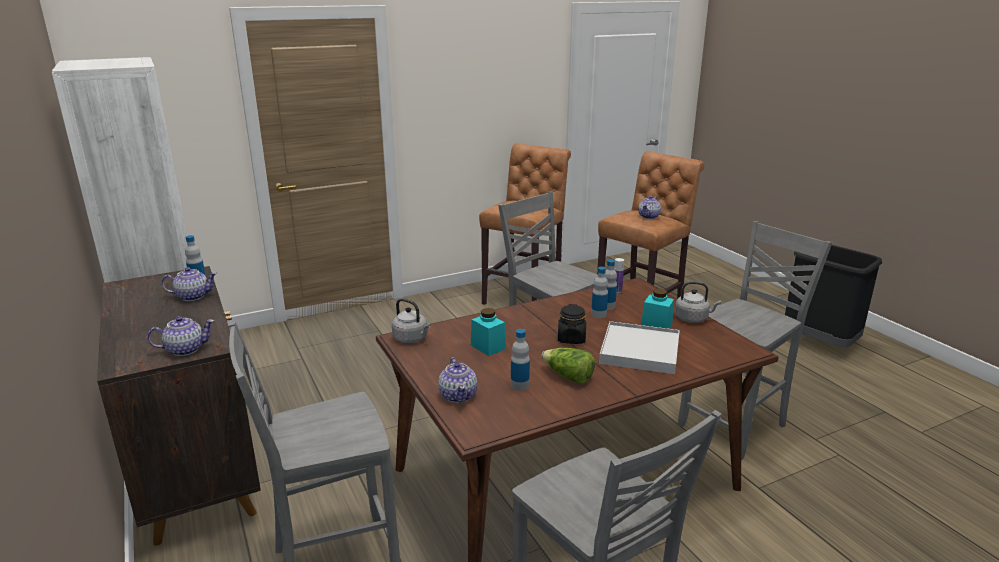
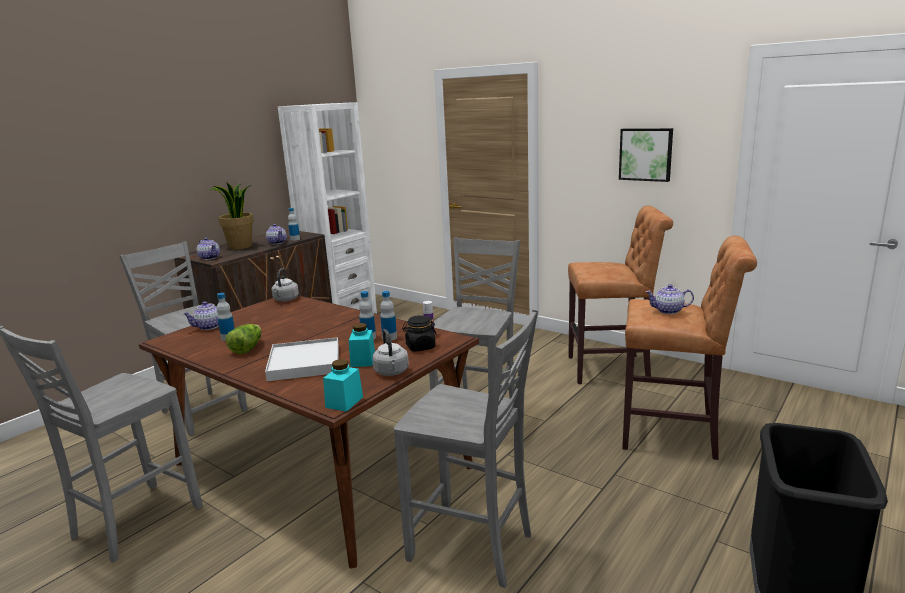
camera: 65 degrees right, 5 degrees down
turquoise jar [471,308,506,356] -> turquoise jar moved to [323,359,363,412]
black jar [558,304,586,344] -> black jar moved to [402,315,436,352]
none -> potted plant [208,182,254,250]
none -> picture [619,128,673,182]

